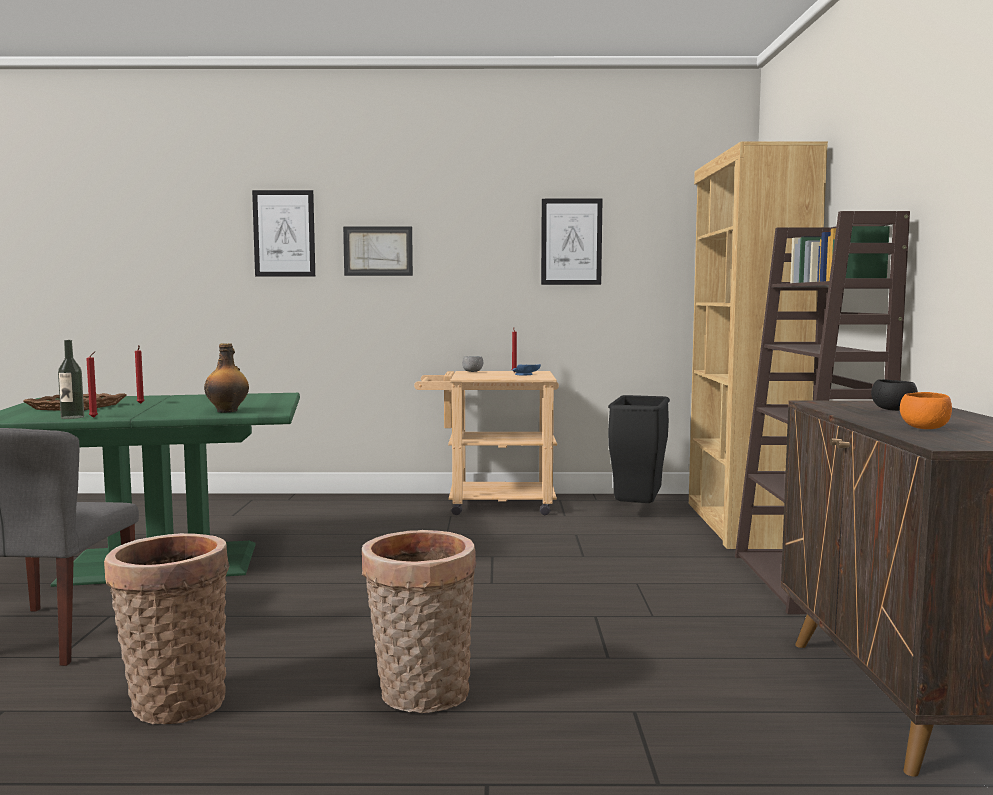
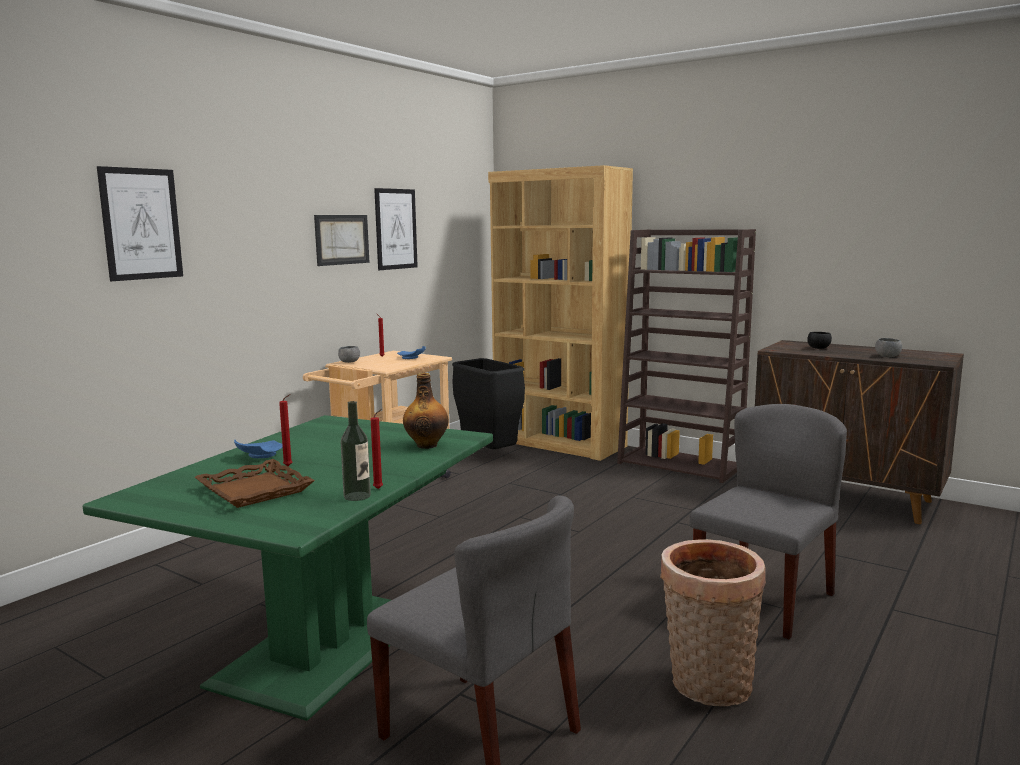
camera: 55 degrees left, 5 degrees up
picture [343,226,413,276] -> picture moved to [314,215,369,266]
basket [362,530,476,713] -> grey chair [689,404,847,639]
orange bowl [900,392,952,429] -> grey bowl [875,338,902,357]
none -> blue plate [234,440,283,458]

